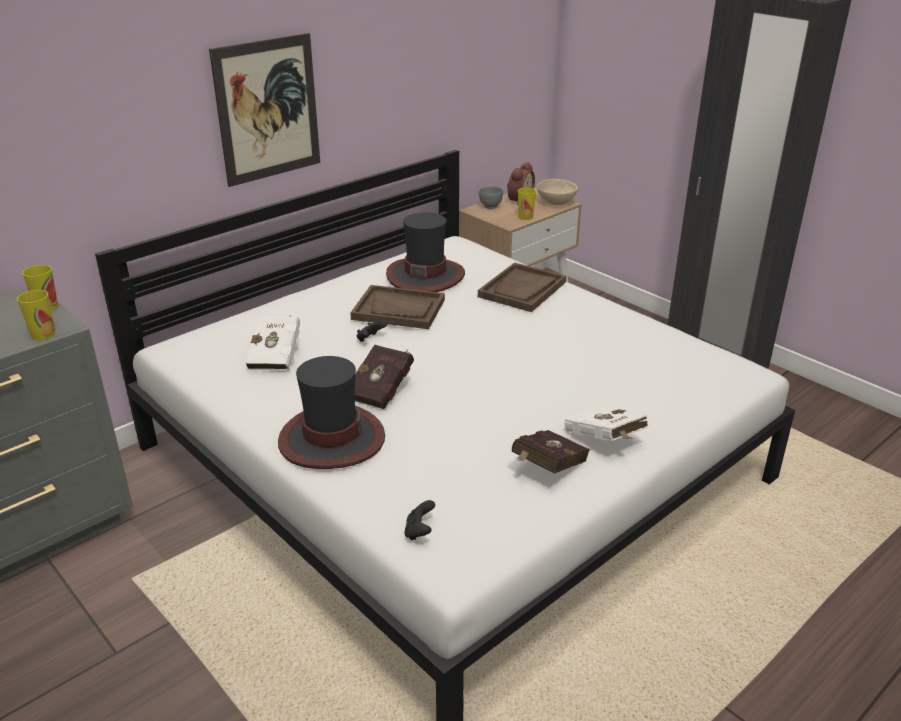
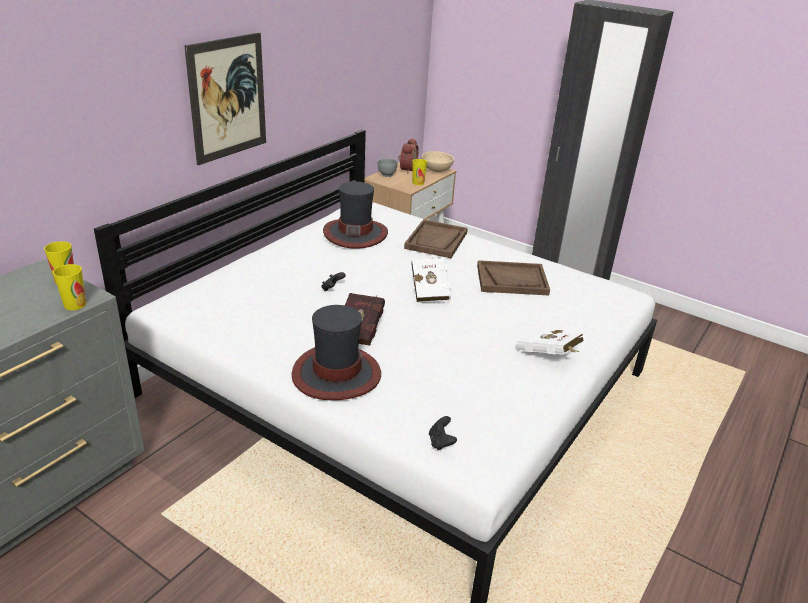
camera: 15 degrees left, 0 degrees up
white book [245,316,300,370] -> white book moved to [411,257,451,303]
brown tray [350,285,445,329] -> brown tray moved to [477,260,550,295]
red book [512,430,590,474] -> none

